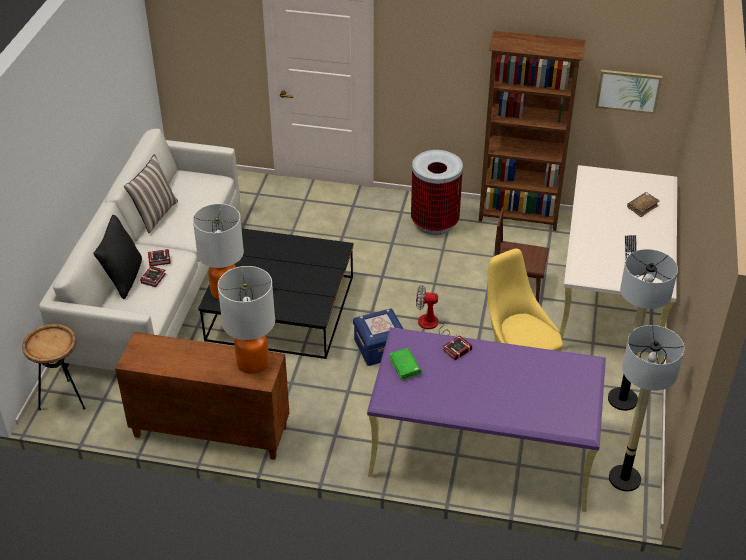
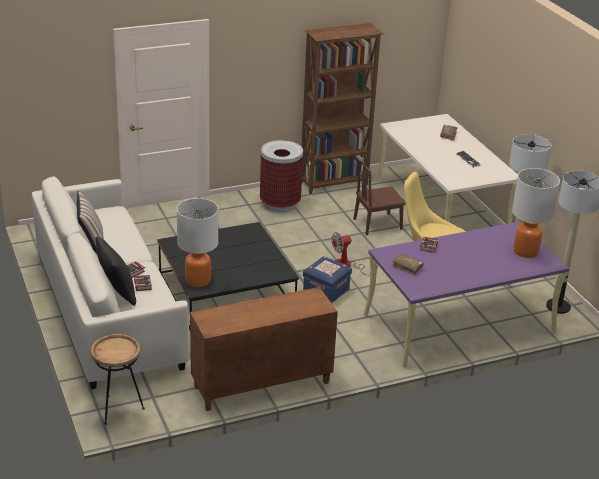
camera: 35 degrees left, 10 degrees down
table lamp [218,266,275,374] -> table lamp moved to [512,168,560,258]
green book [389,348,422,381] -> brown book [392,253,424,276]
picture [596,70,662,114] -> none

